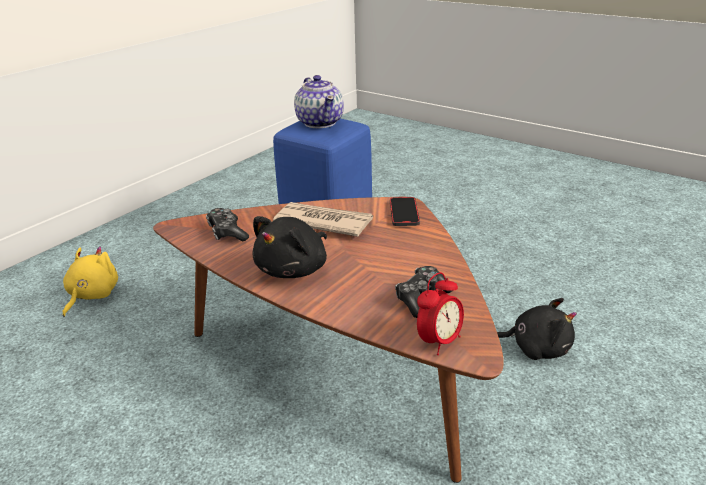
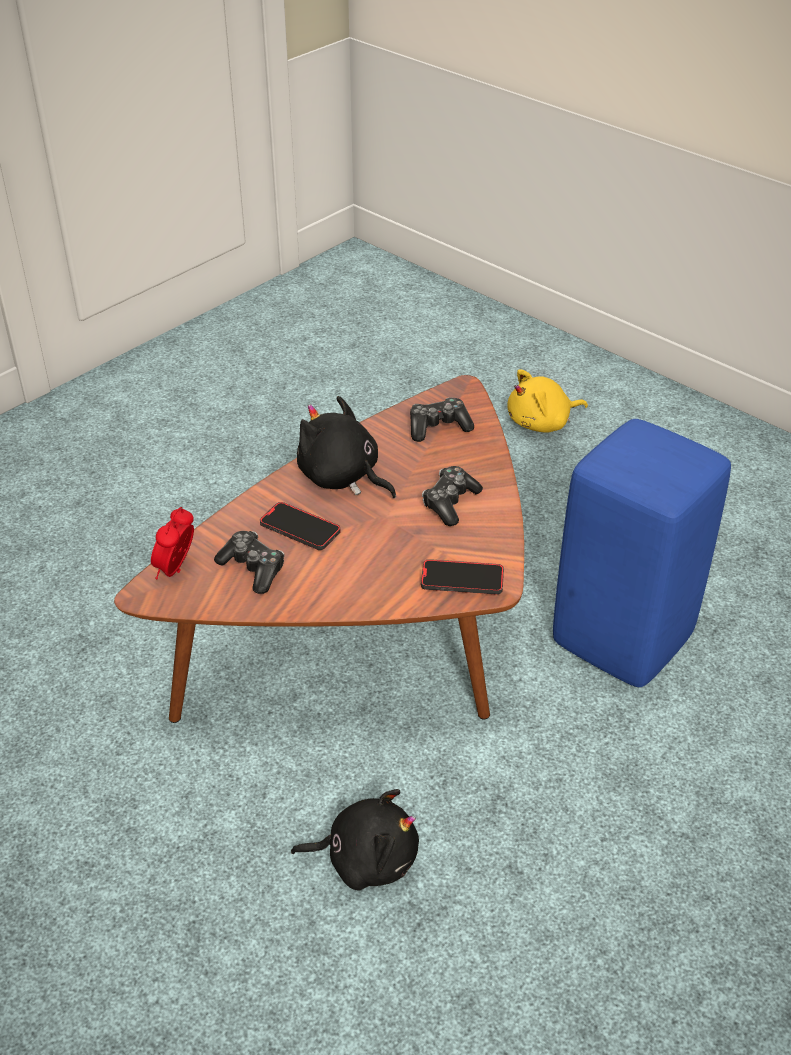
camera: 95 degrees right, 10 degrees up
yellow plush toy [62,246,118,317] -> yellow plush toy turned 135 degrees clockwise [507,369,588,433]
newspaper [273,202,373,237] -> game controller [422,466,483,526]
teapot [294,75,344,128] -> none
alarm clock [417,272,464,355] -> alarm clock turned 60 degrees clockwise [151,507,194,579]
black plush toy [497,298,577,360] -> black plush toy turned 105 degrees counterclockwise [291,789,419,890]
none -> phone [260,502,340,550]

